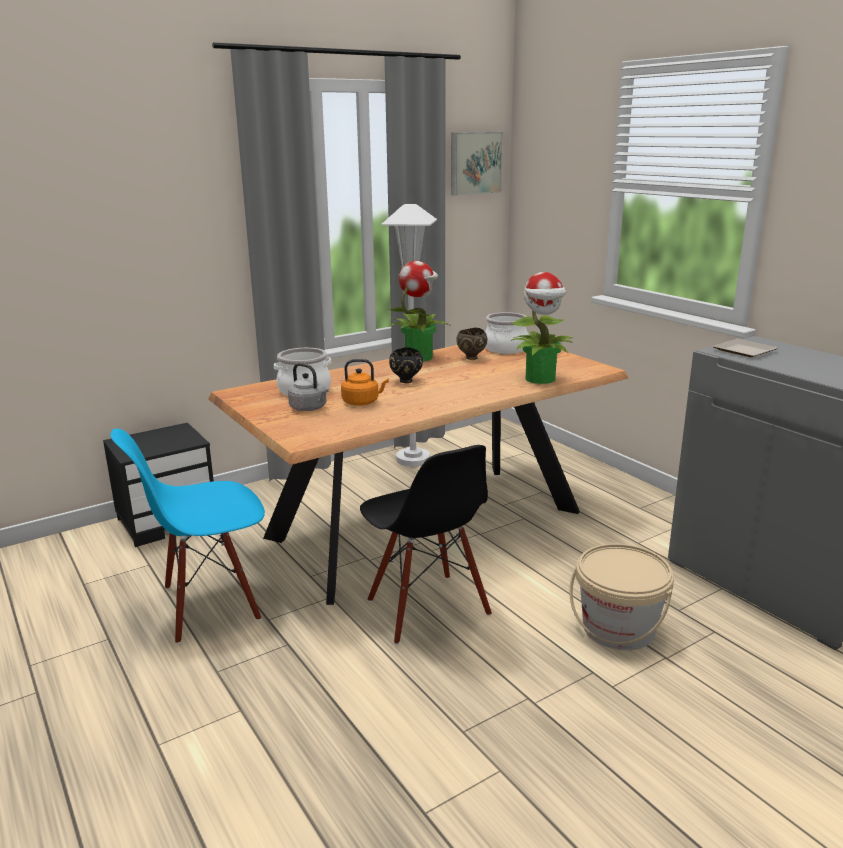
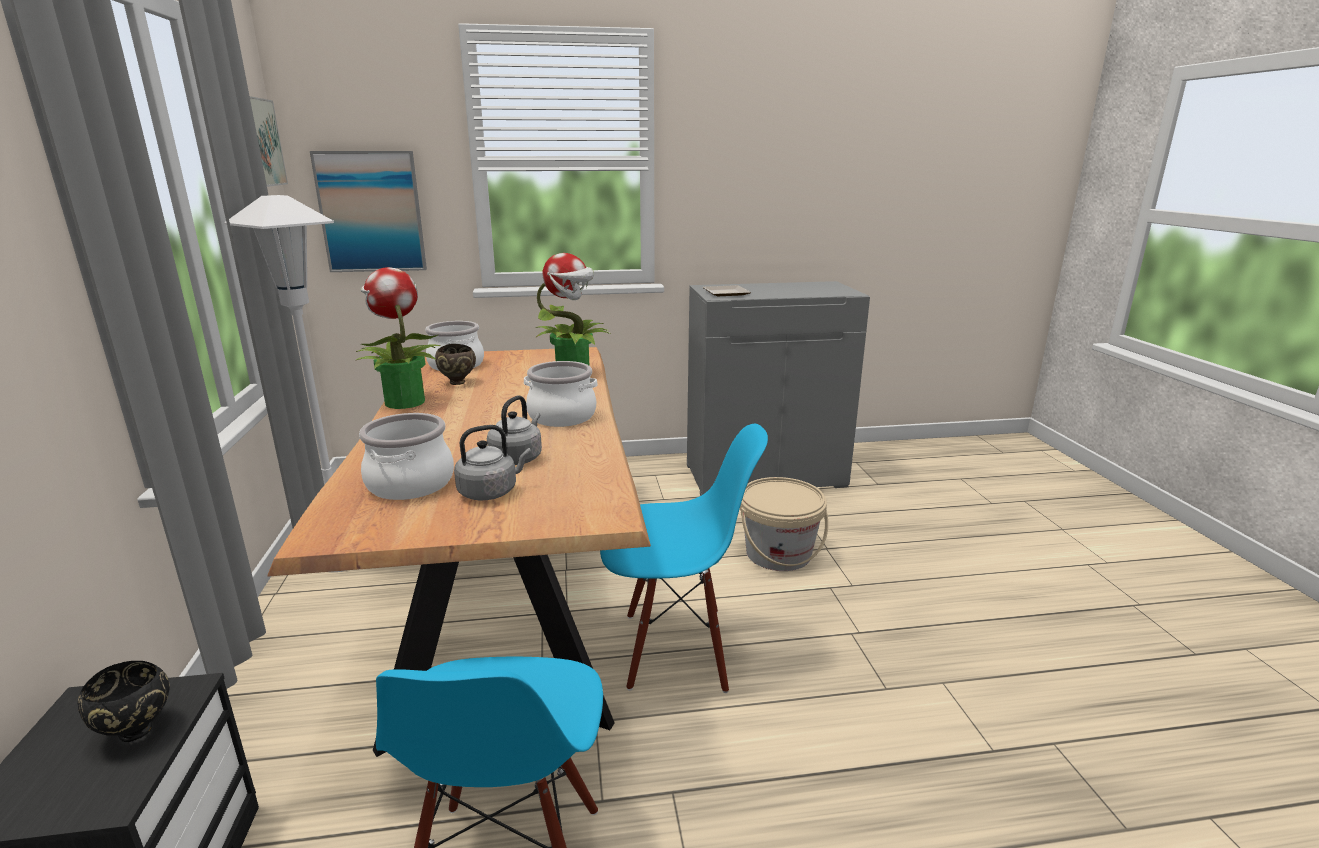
camera: 65 degrees left, 0 degrees up
orange kettle [341,359,389,406] -> grey kettle [487,395,542,465]
black chair [360,445,492,644] -> blue chair [600,424,768,693]
black bowl [389,347,423,383] -> black bowl moved to [78,661,170,742]
none -> picture [310,151,427,272]
none -> cooking pot [524,361,598,427]

